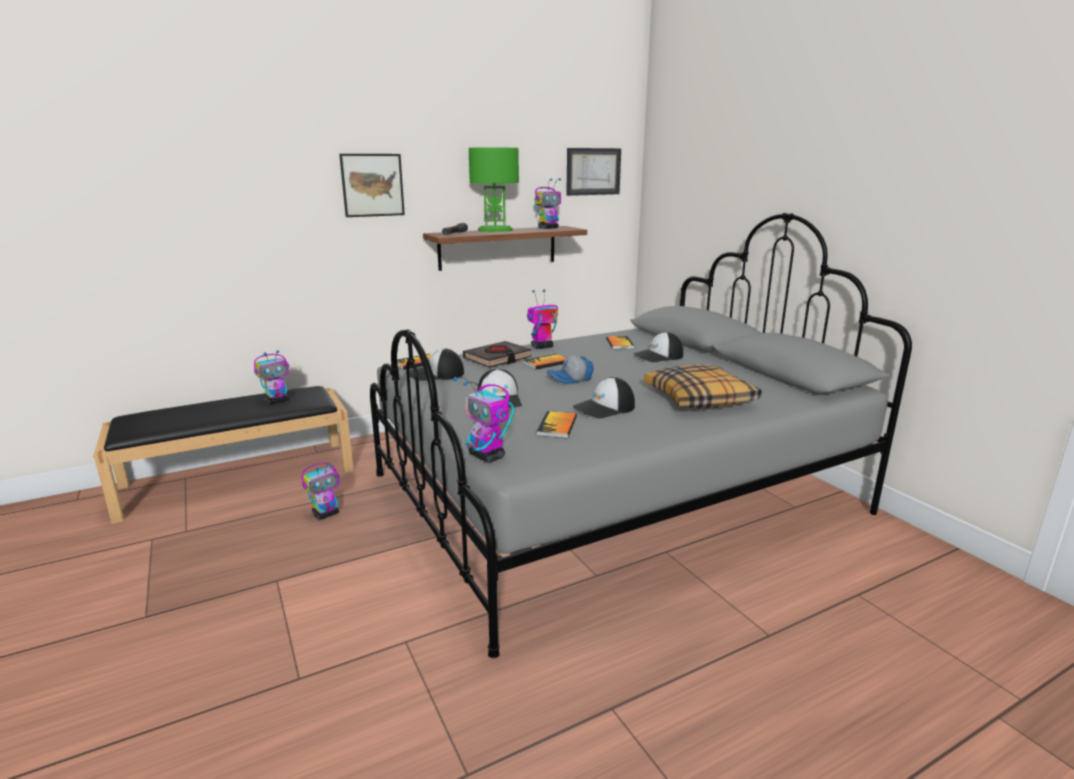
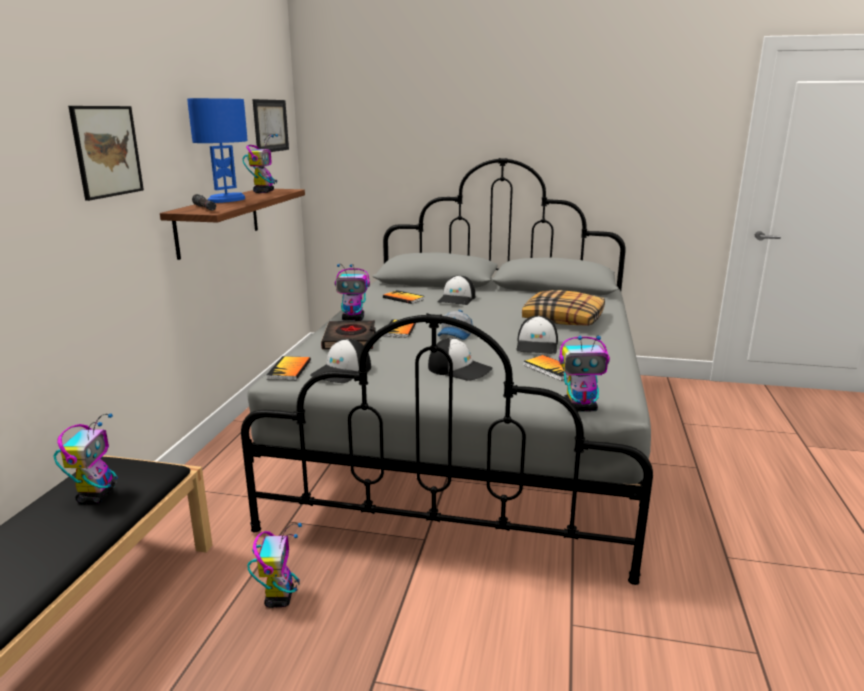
camera: 50 degrees left, 0 degrees up
green table lamp [469,147,519,232] -> blue table lamp [187,98,247,203]
toy robot [527,290,558,349] -> toy robot turned 105 degrees counterclockwise [335,264,370,321]

